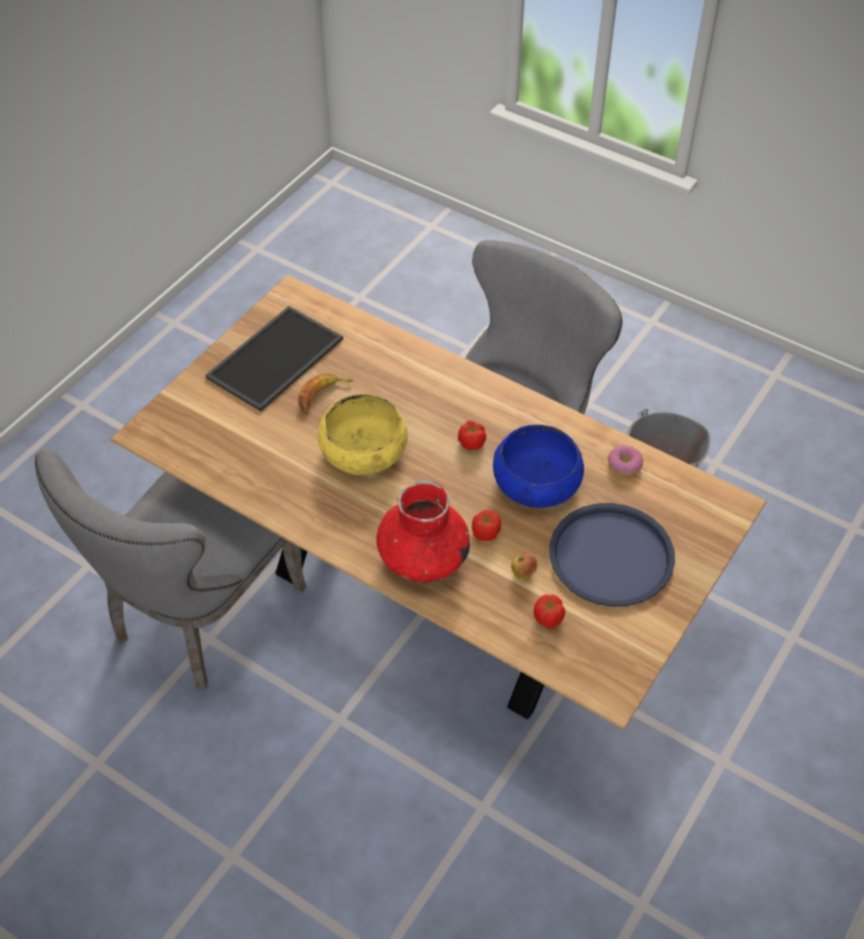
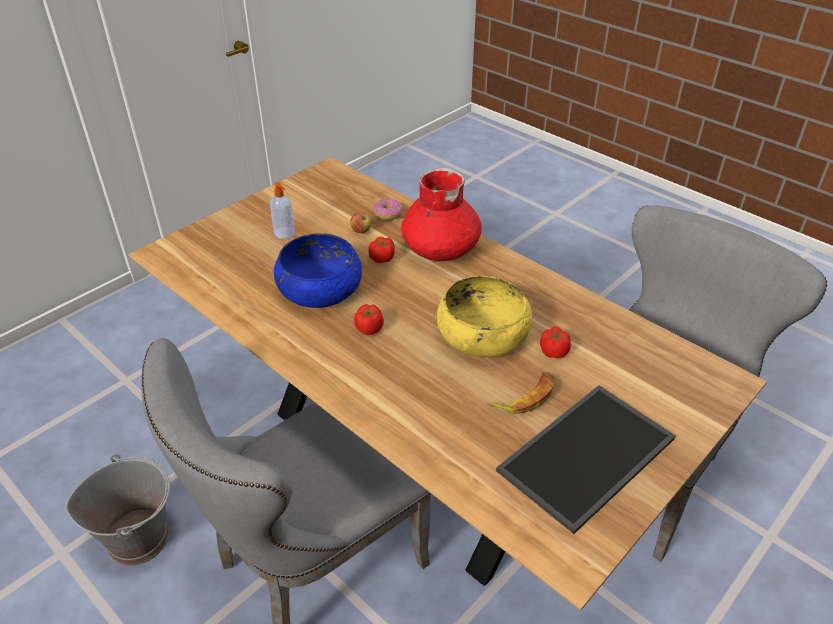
camera: 170 degrees left, 10 degrees down
tomato [534,594,565,628] -> tomato moved to [540,326,571,359]
blue tray [549,503,675,607] -> soap dispenser [270,182,295,239]
donut [608,445,643,477] -> donut moved to [373,198,403,221]

